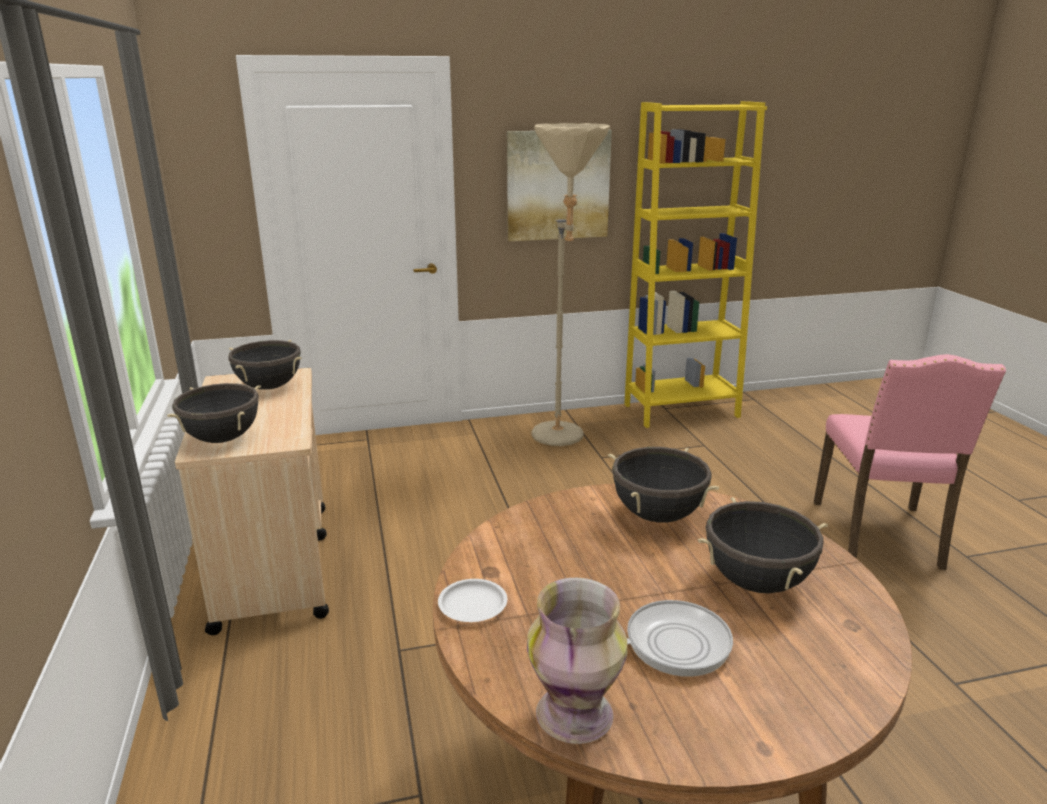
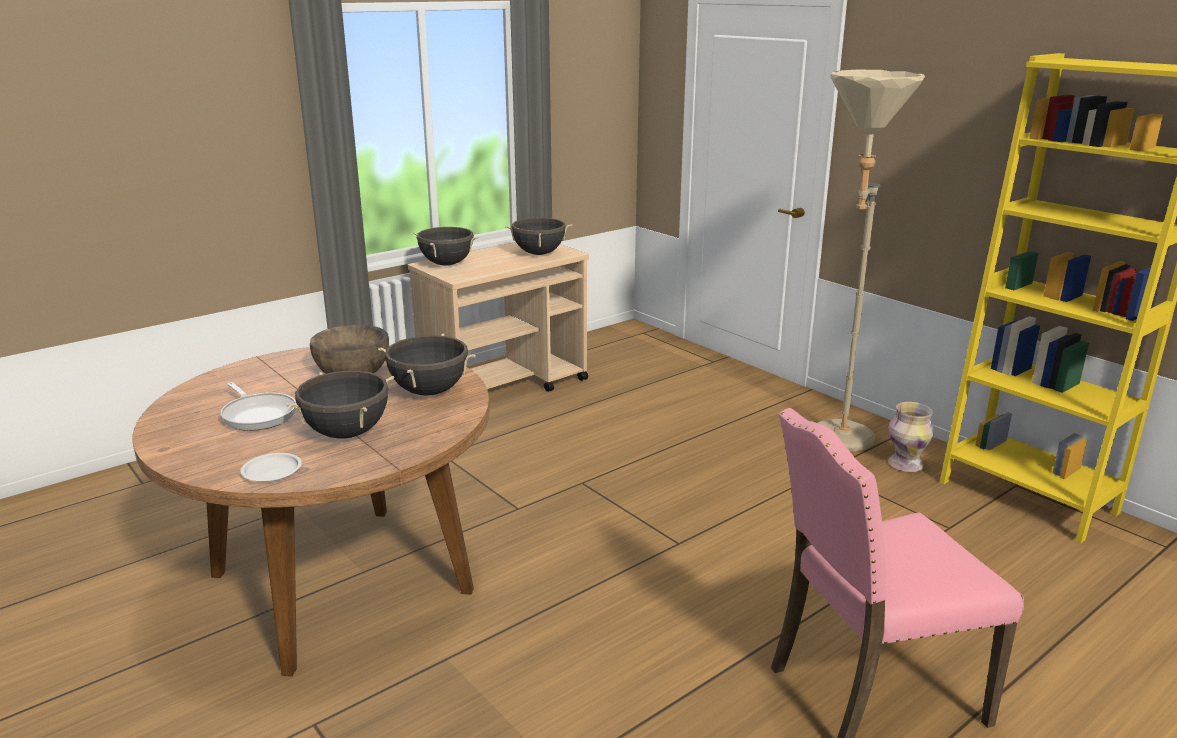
camera: 65 degrees right, 0 degrees up
white plate [438,579,507,622] -> white plate moved to [240,453,302,482]
picture [507,130,612,241] -> none
vase [527,578,627,744] -> vase moved to [888,402,934,472]
none -> brown bowl [310,325,389,374]

